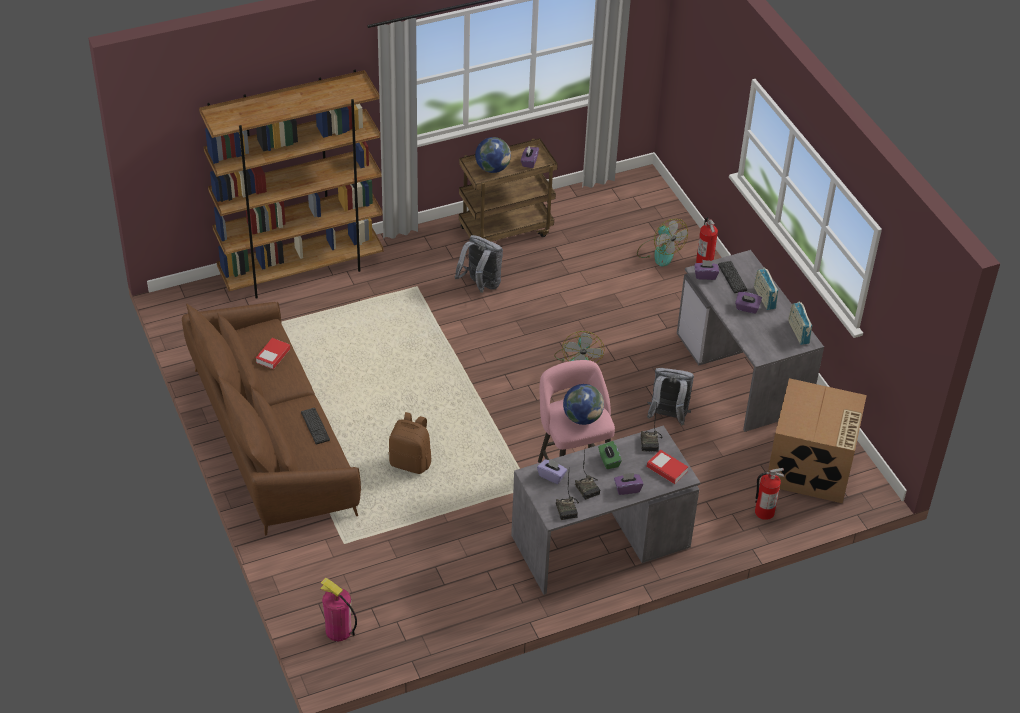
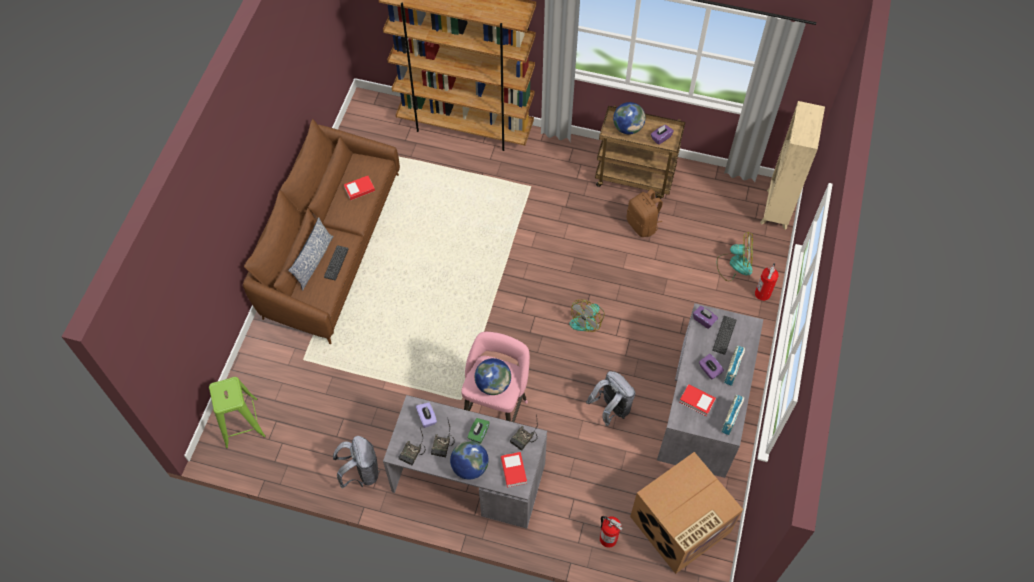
camera: 40 degrees right, 15 degrees up
fire extinguisher [320,577,357,641] -> green stool [209,377,266,448]
brown backpack [389,412,431,474] -> brown backpack moved to [627,189,663,237]
grey backpack [455,235,503,293] -> grey backpack moved to [333,436,379,489]
purple tissue box [614,473,643,495] -> globe [450,441,489,479]
fan [637,219,688,267] -> fan turned 90 degrees counterclockwise [717,231,753,281]
none -> pillow [288,217,334,291]
none -> book [679,384,716,416]
none -> beige bookcase [760,101,825,230]

